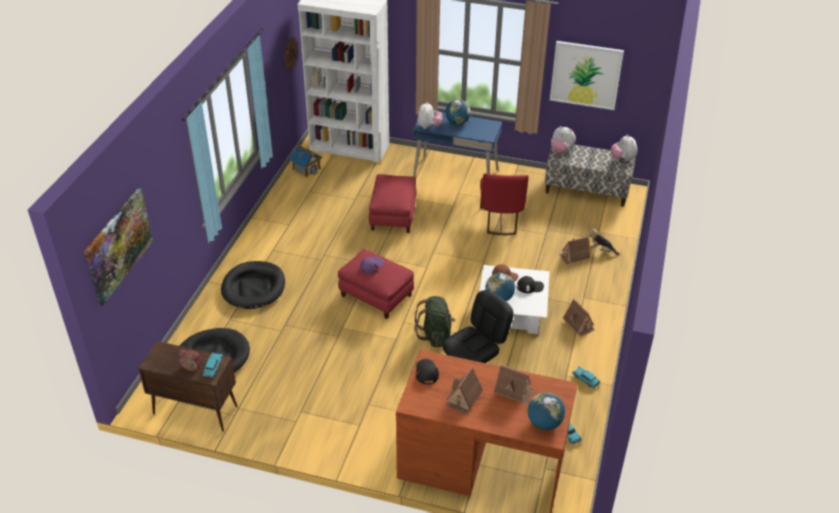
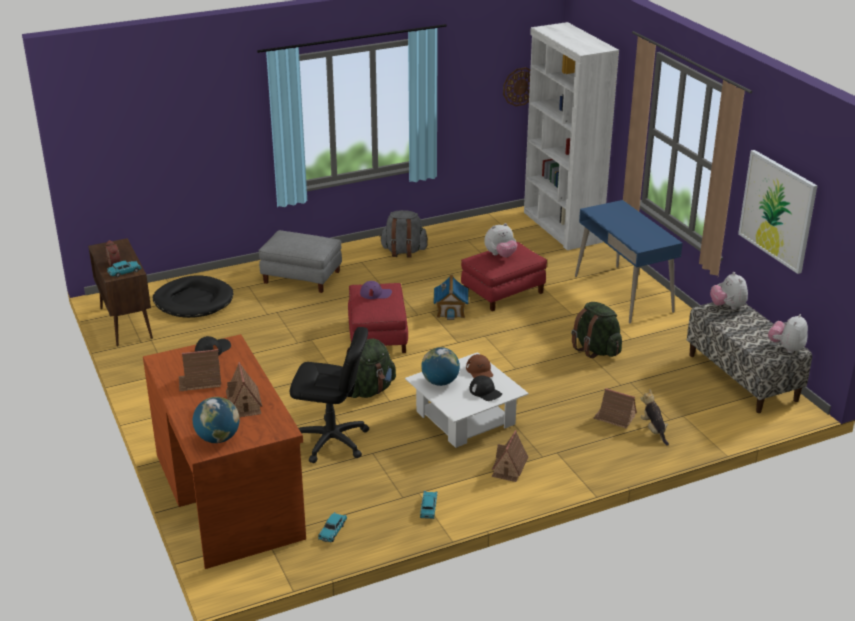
camera: 50 degrees right, 10 degrees down
picture [84,188,153,306] -> none
black dog bed [221,261,285,309] -> grey ottoman [258,230,342,293]
toy house [289,144,322,177] -> toy house moved to [433,275,469,320]
plush toy [417,102,443,129] -> plush toy moved to [484,223,517,257]
globe [445,99,471,125] -> none
red chair [480,173,529,235] -> green backpack [571,302,622,358]
none -> grey backpack [380,210,428,258]

